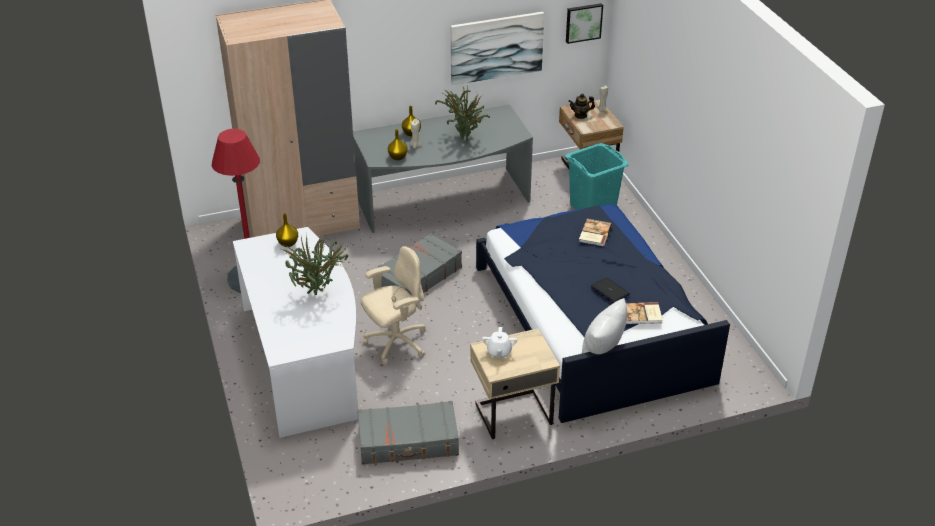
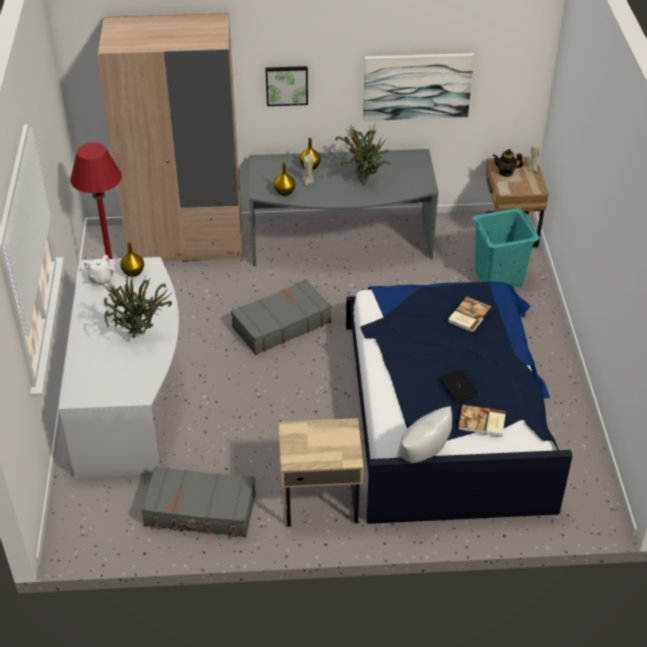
camera: 15 degrees right, 5 degrees up
beige office chair [361,246,426,365] -> none
white teapot [482,327,517,358] -> white teapot moved to [84,255,115,285]
picture [566,3,603,44] -> picture moved to [266,66,308,106]

